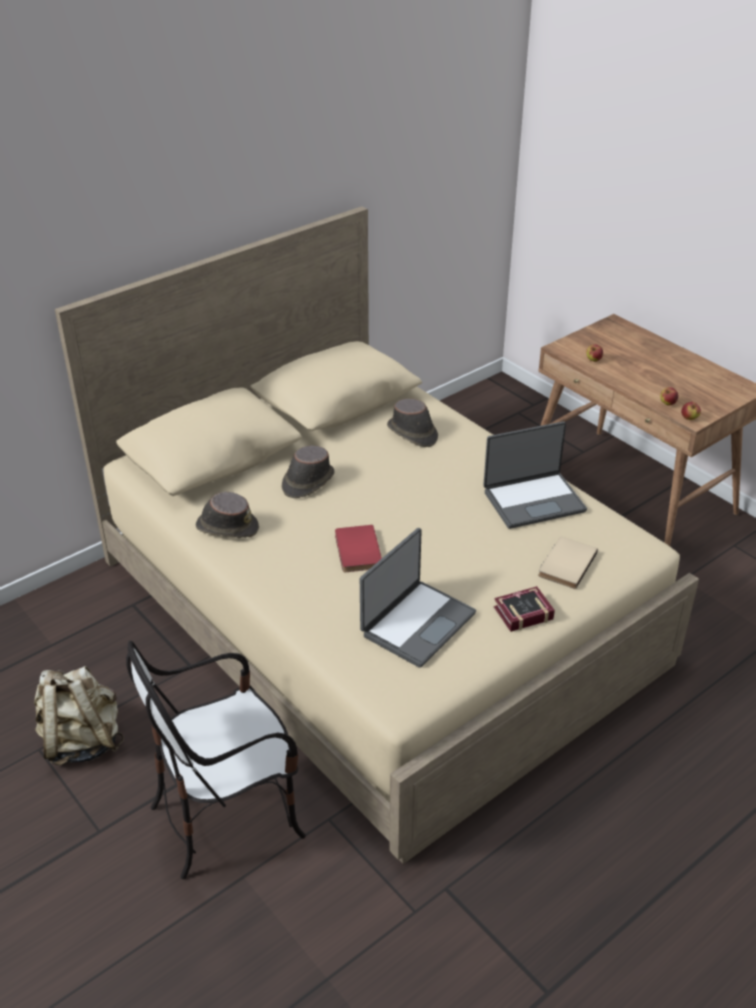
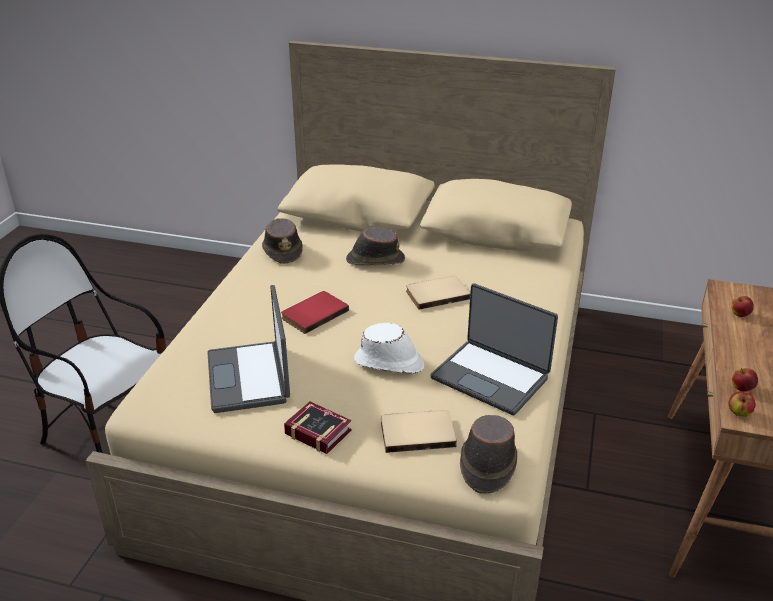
camera: 55 degrees right, 5 degrees down
beige backpack [34,666,124,766] -> none
laptop [360,528,476,668] -> laptop turned 75 degrees clockwise [207,285,290,413]
brown hat [387,399,438,447] -> brown hat moved to [460,415,517,494]
none -> white hat [354,323,424,374]
none -> beige book [406,276,470,310]

